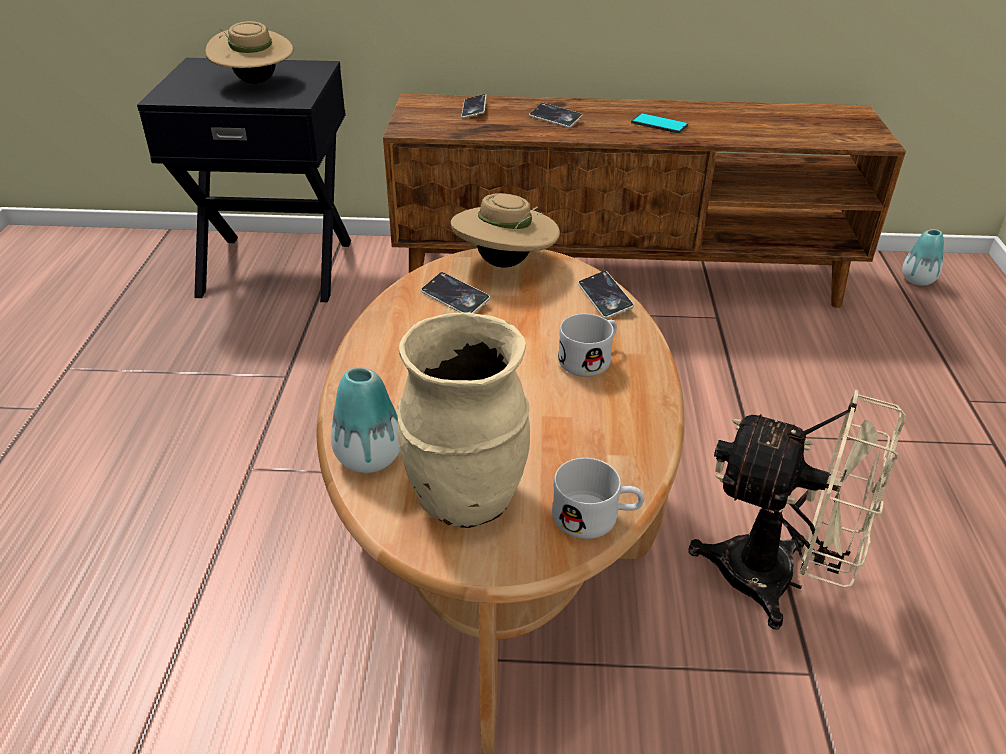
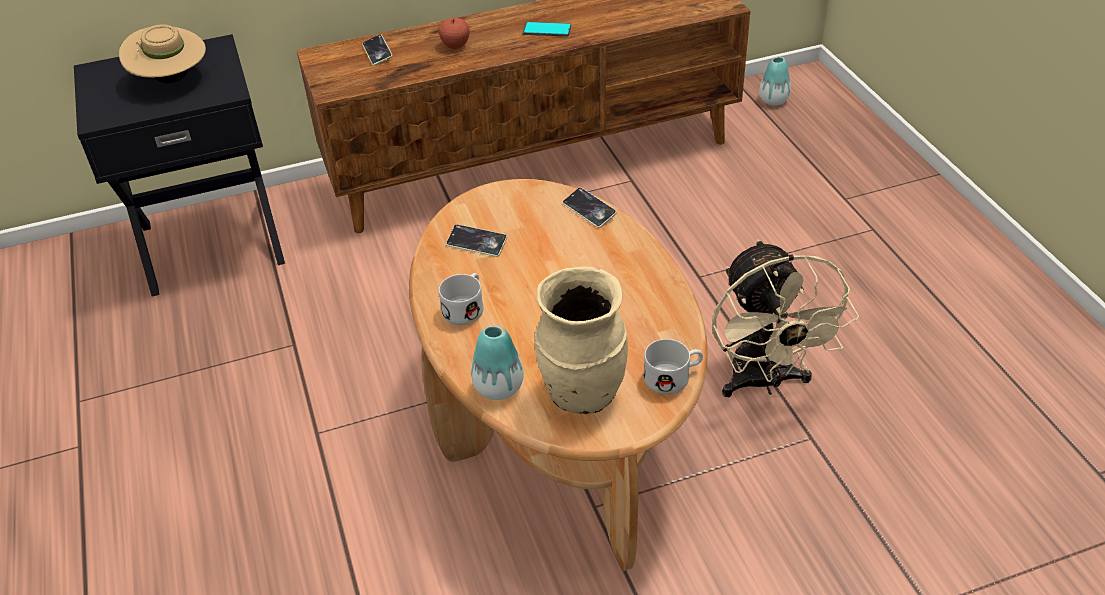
camera: 20 degrees left, 5 degrees up
beige hat [451,193,560,268] -> none
phone [529,103,583,128] -> apple [439,17,470,49]
white mug [558,314,617,377] -> white mug moved to [439,273,483,325]
beige fan [689,389,906,630] -> beige fan turned 75 degrees clockwise [712,239,859,397]

